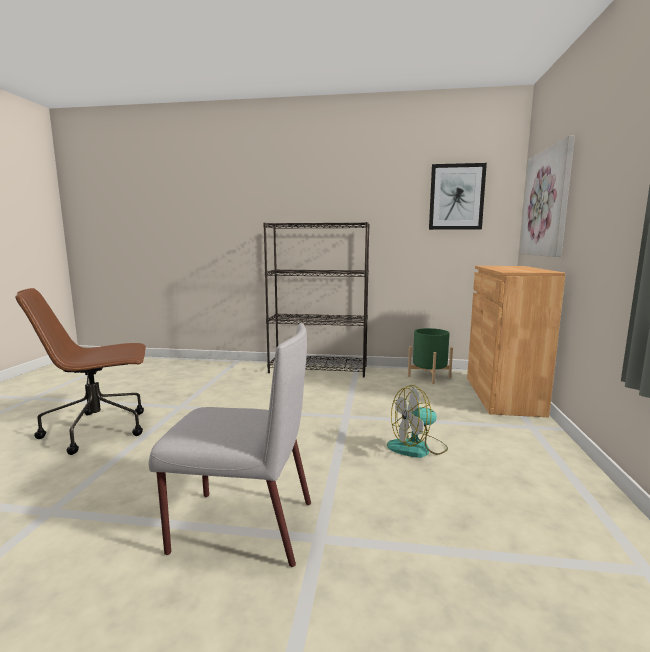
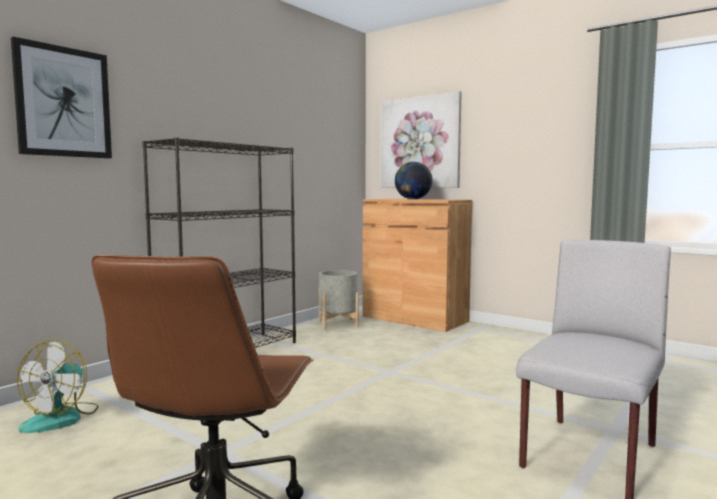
camera: 60 degrees left, 5 degrees down
fan [387,385,448,458] -> fan moved to [17,339,98,433]
green planter [408,328,453,384] -> grey planter [319,270,359,330]
picture [429,163,487,230] -> picture moved to [11,37,112,158]
none -> globe [395,162,433,199]

